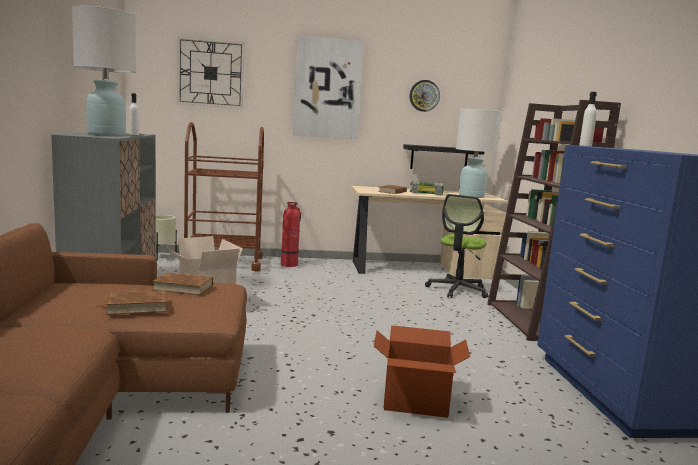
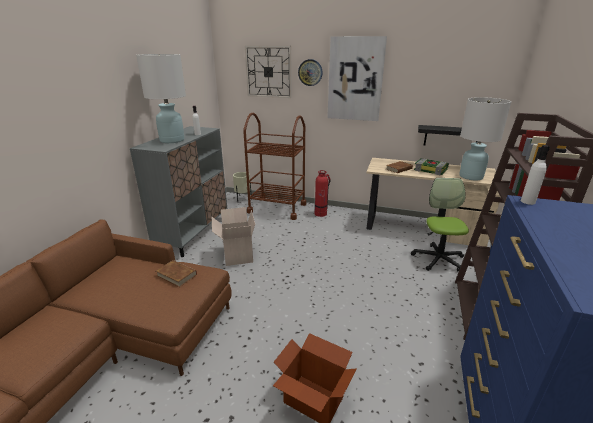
camera: 25 degrees right, 15 degrees up
brown book [97,290,167,315] -> none
wall clock [409,80,440,112] -> wall clock moved to [298,59,322,86]
office chair [425,194,489,298] -> office chair turned 135 degrees clockwise [411,178,469,271]

